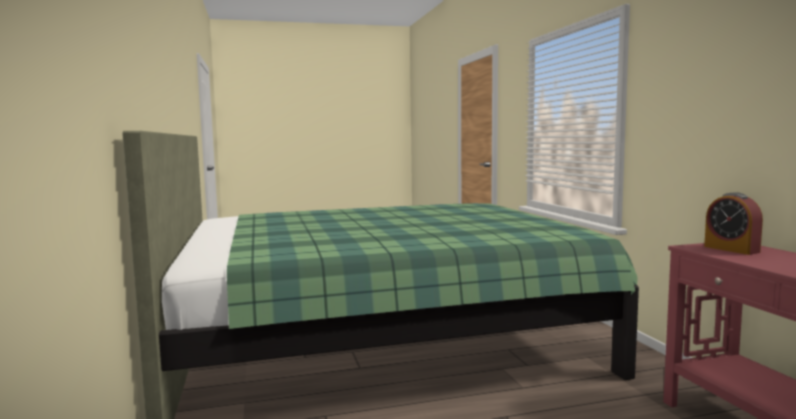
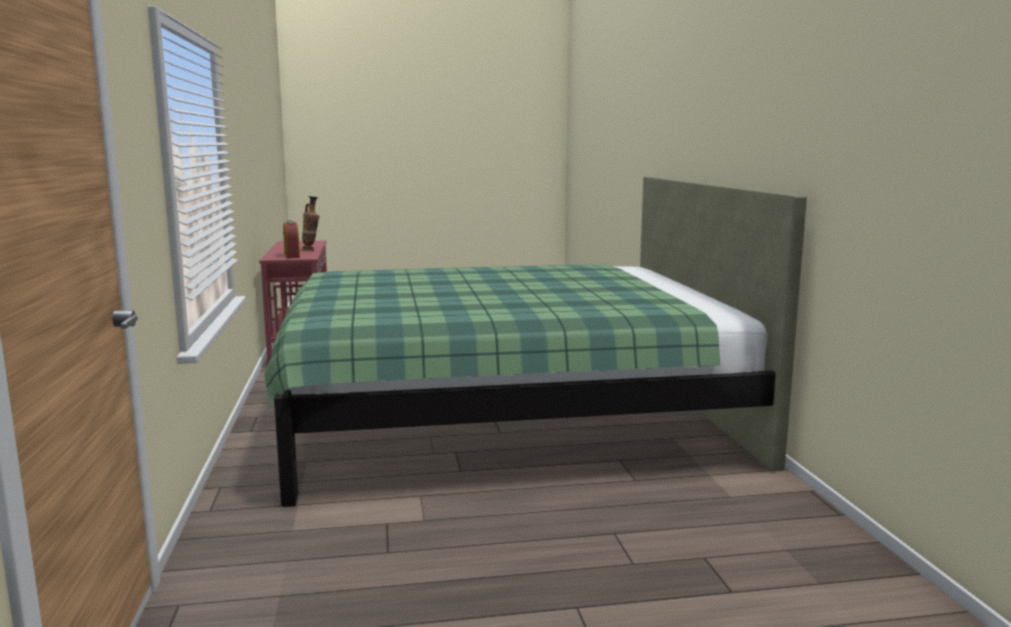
camera: 175 degrees left, 5 degrees up
none -> vase [302,196,320,251]

